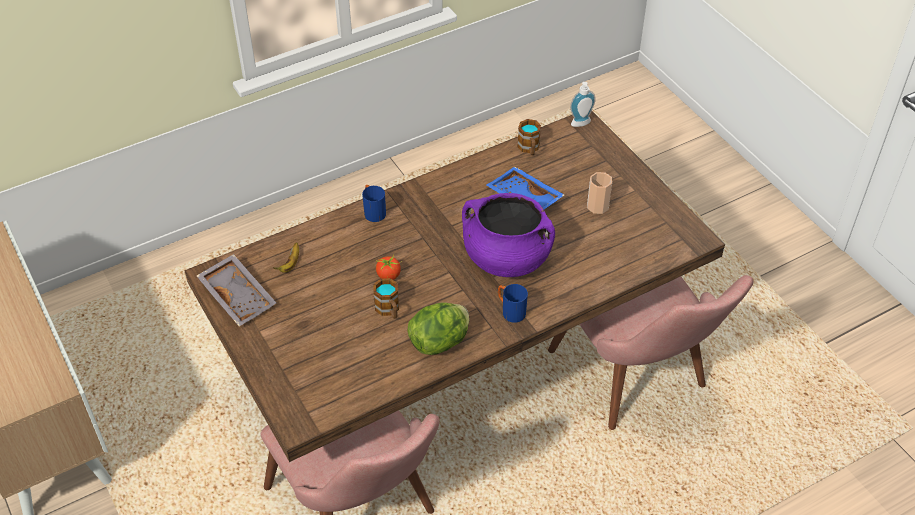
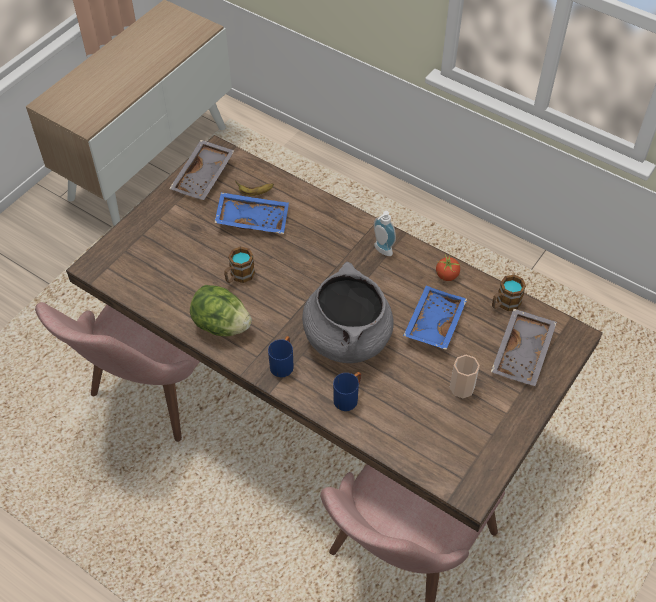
camera: 65 degrees right, 5 degrees up
blue mug [362,185,386,222] -> blue mug moved to [333,372,361,411]
tomato [375,256,401,280] -> tomato moved to [436,254,462,281]
purple cooking pot [462,193,555,277] -> grey cooking pot [302,262,394,363]
soap dispenser [570,82,596,127] -> soap dispenser moved to [374,211,396,256]
none -> blue tray [214,192,289,234]
none -> grey tray [491,309,557,386]

